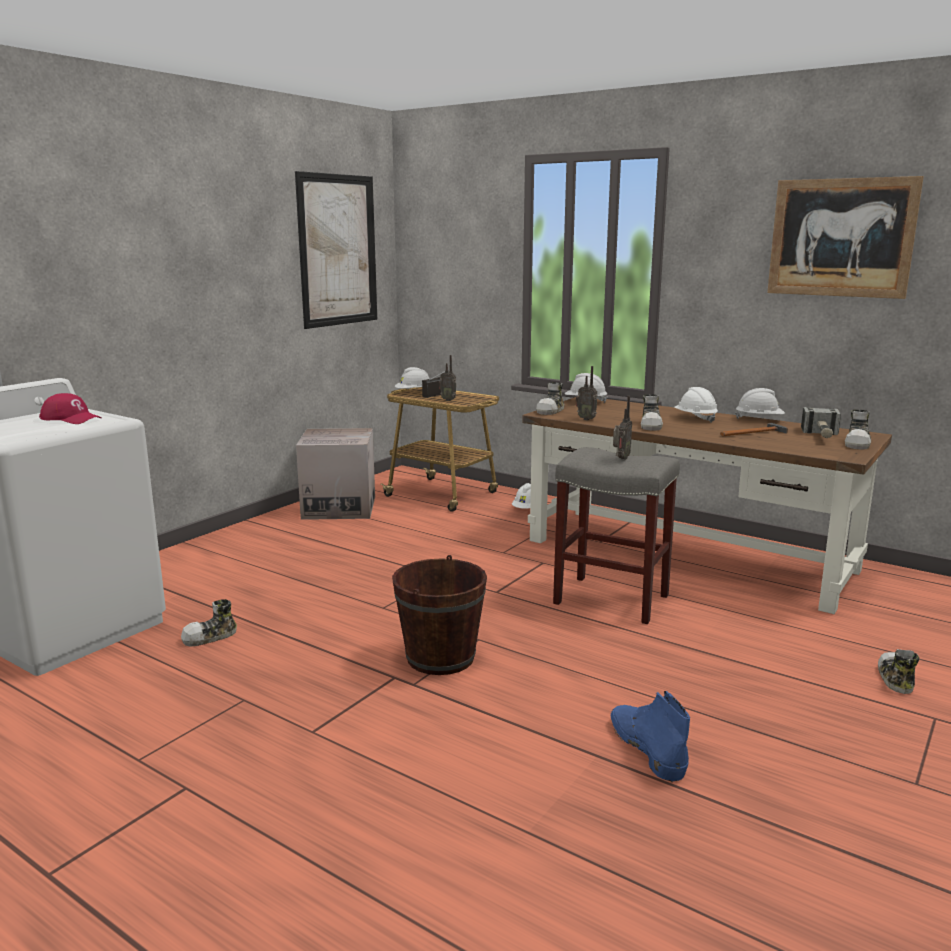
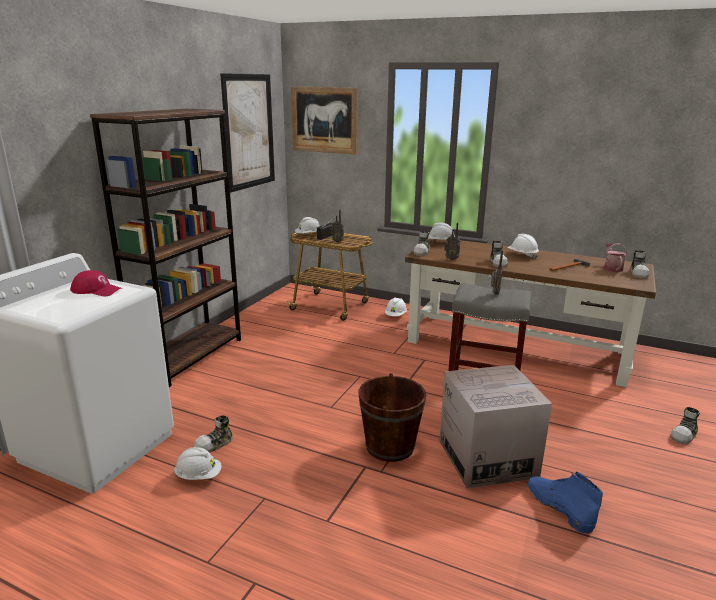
camera: 10 degrees left, 5 degrees up
cardboard box [296,428,375,520] -> cardboard box moved to [439,365,552,489]
white hard hat [735,388,785,419] -> white hard hat moved to [174,447,222,480]
picture [767,176,924,299] -> picture moved to [291,87,358,155]
hammer [801,407,841,438] -> watering can [604,243,627,272]
shoe [878,649,919,694] -> shoe turned 135 degrees counterclockwise [671,407,700,444]
none -> brown bookcase [90,109,241,387]

